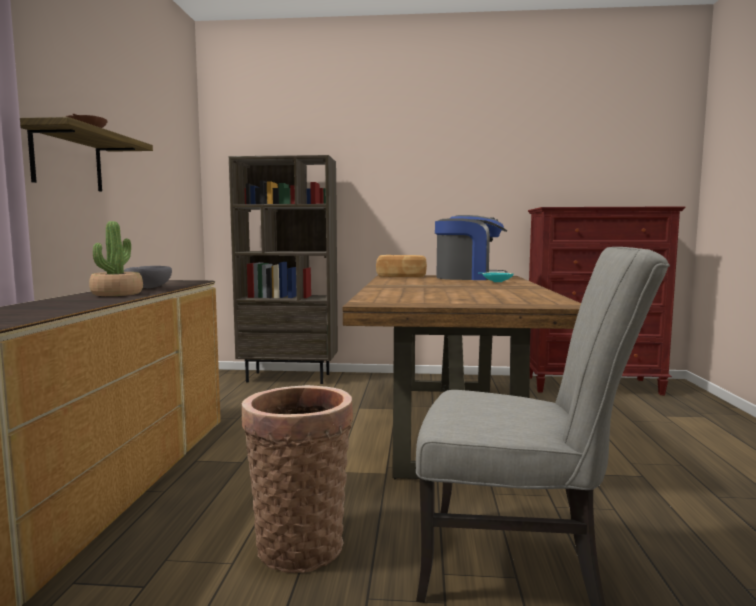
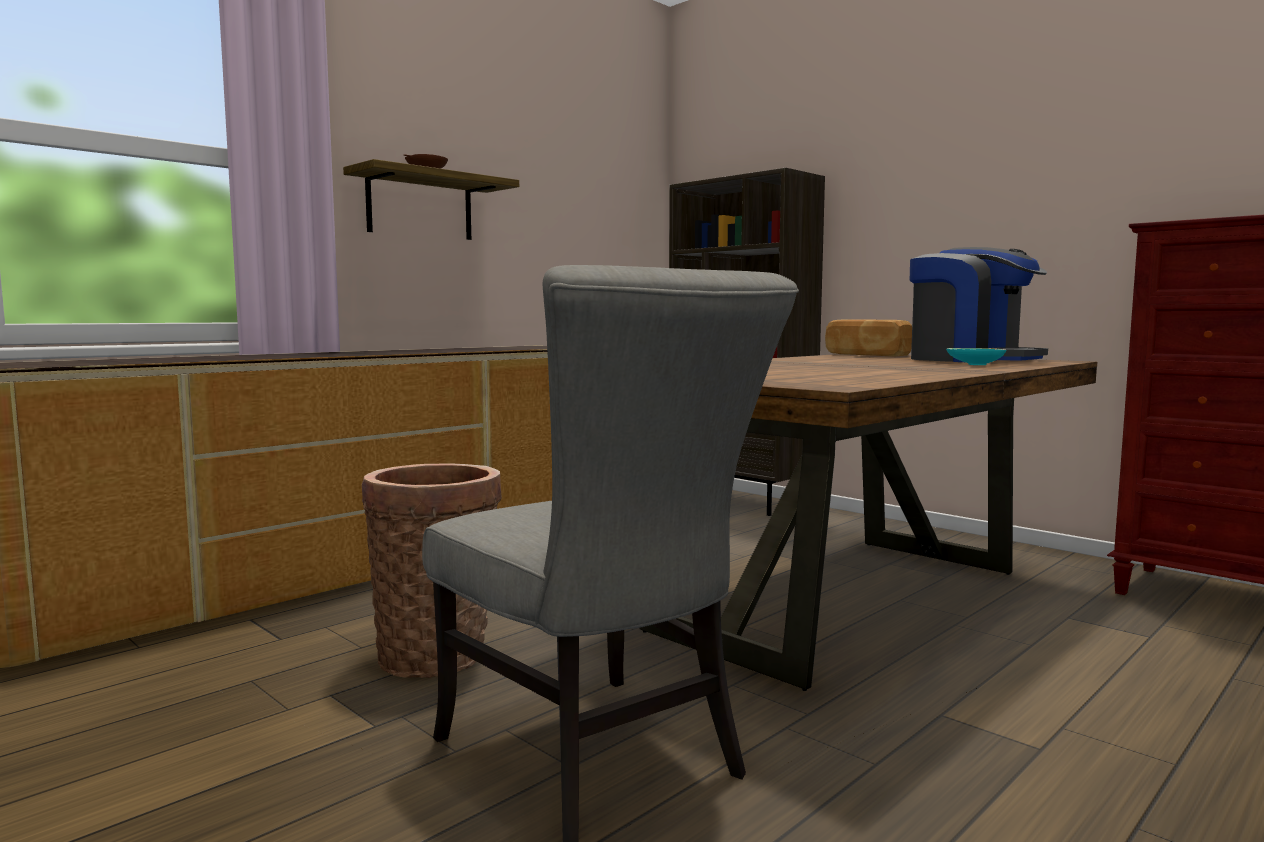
camera: 40 degrees right, 0 degrees up
potted plant [89,221,143,296] -> none
grey bowl [124,266,172,288] -> none

